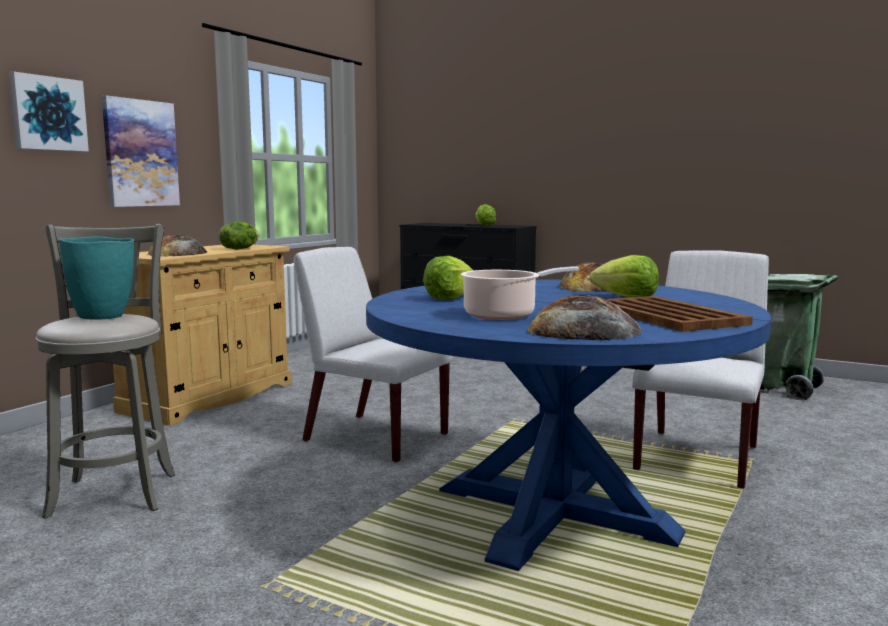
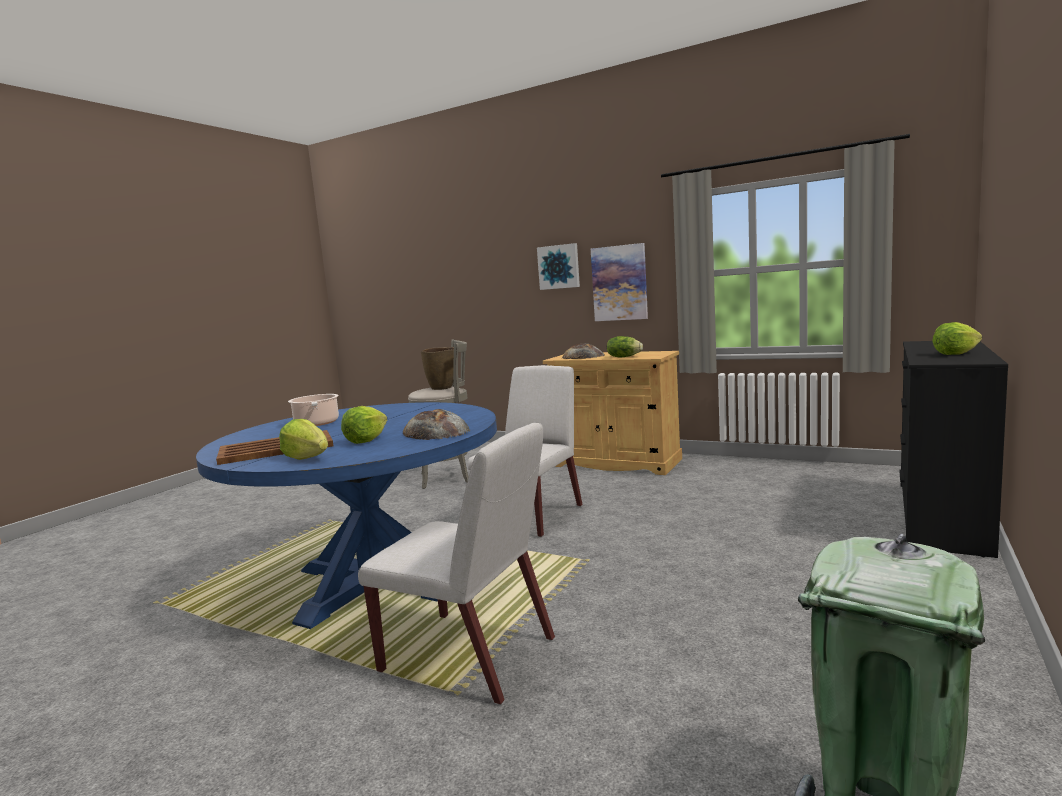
camera: 90 degrees right, 0 degrees up
turquoise vase [59,237,134,320] -> brown vase [421,347,454,390]
lettuce [423,256,474,300] -> lettuce moved to [279,419,328,460]
bread [527,295,642,340] -> none

